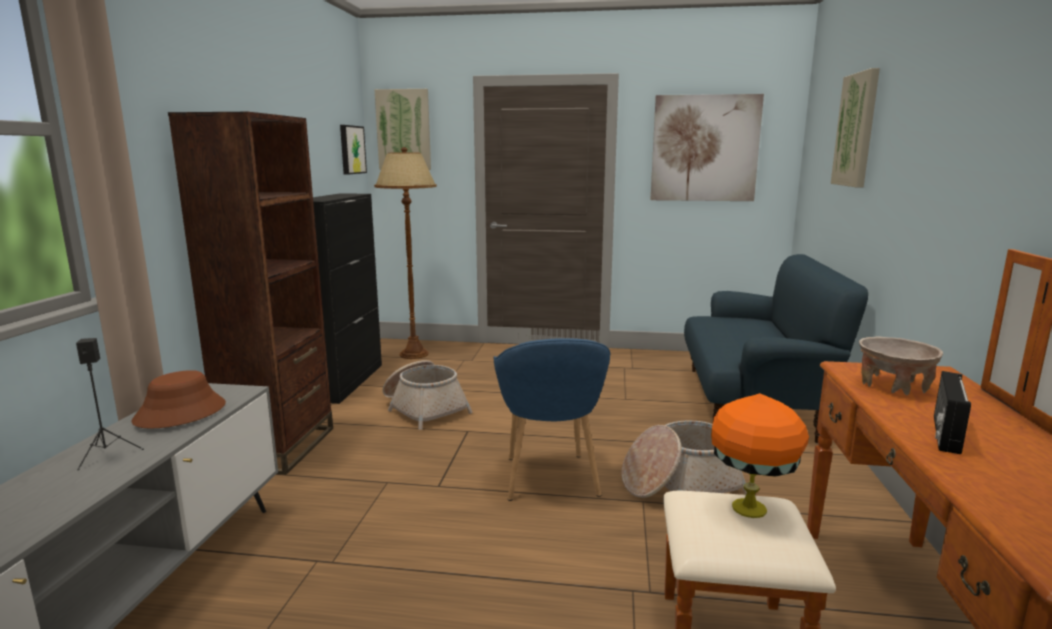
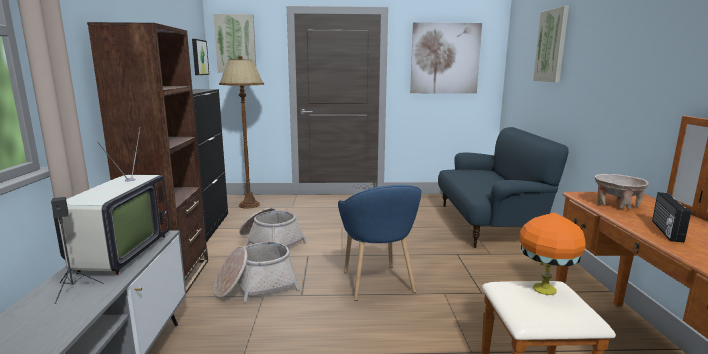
camera: 10 degrees left, 0 degrees up
brown hat [132,370,226,429] -> television [53,127,170,275]
basket [622,421,747,498] -> basket moved to [214,242,300,303]

